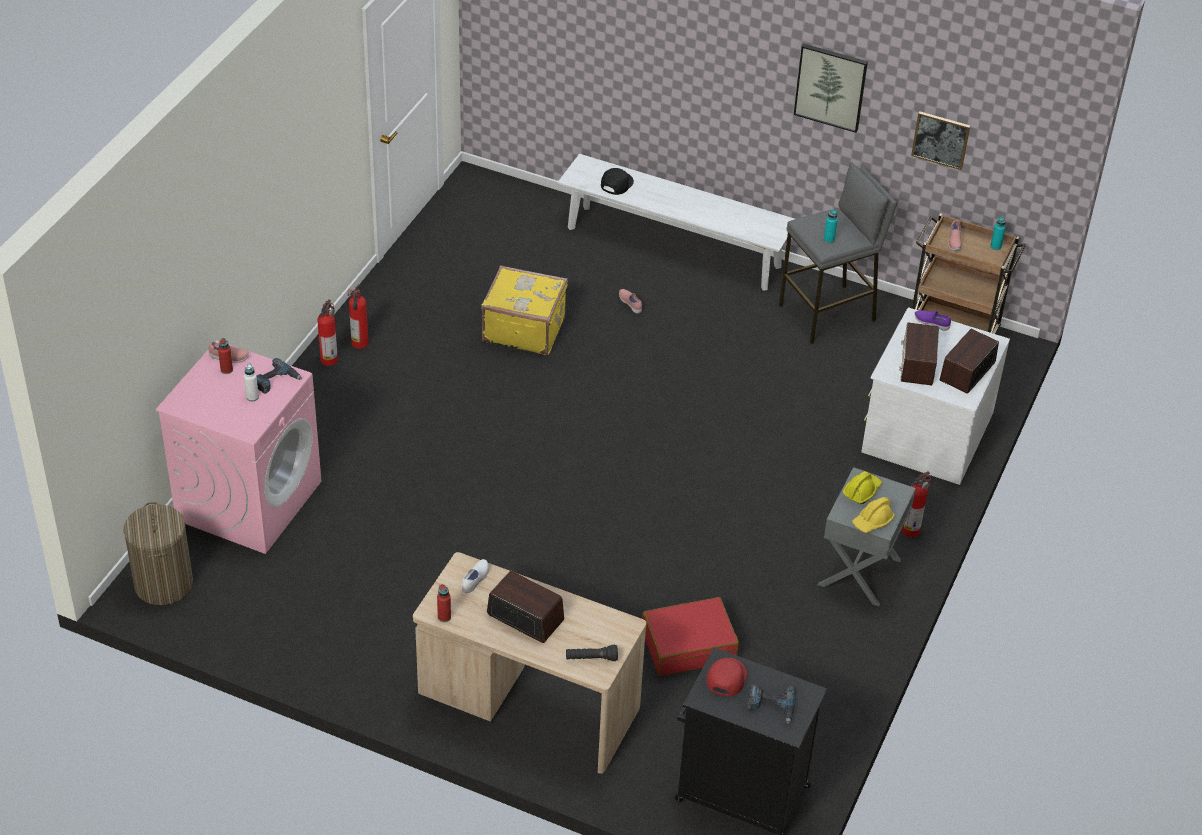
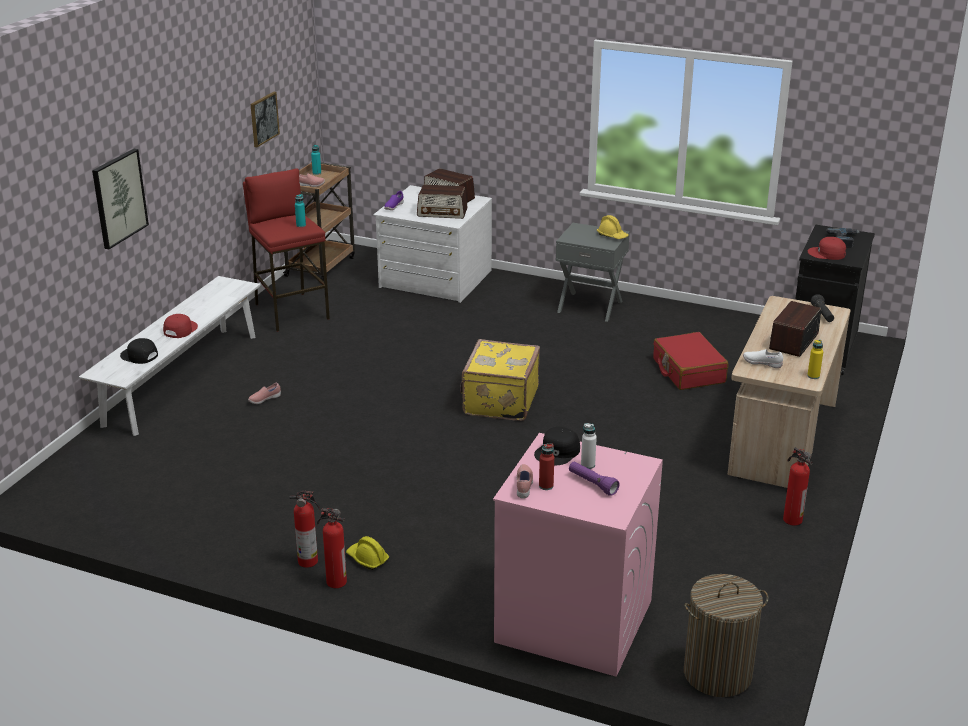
camera: 90 degrees left, 15 degrees down
power drill [256,358,302,394] -> black cap [534,427,580,465]
red bottle [437,584,451,622] -> yellow bottle [807,339,823,379]
yellow suitcase [481,265,568,355] -> yellow suitcase moved to [460,339,540,421]
grey stool [779,162,897,344] -> red stool [243,168,330,332]
picture [794,44,868,133] -> picture moved to [92,149,149,249]
yellow hard hat [843,471,882,504] -> yellow hard hat moved to [346,536,389,570]
fire extinguisher [902,471,932,537] -> fire extinguisher moved to [783,447,812,526]
none -> red cap [163,314,198,338]
none -> purple flashlight [569,461,620,496]

